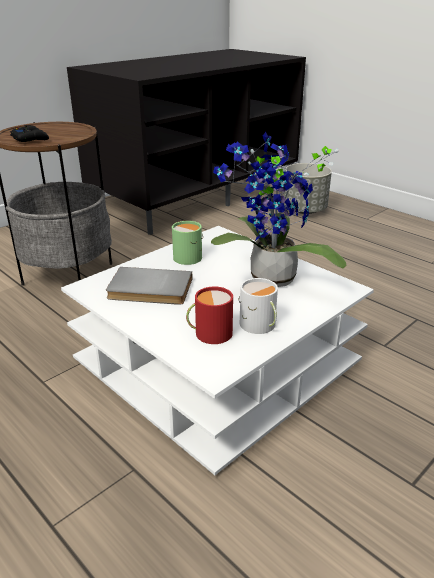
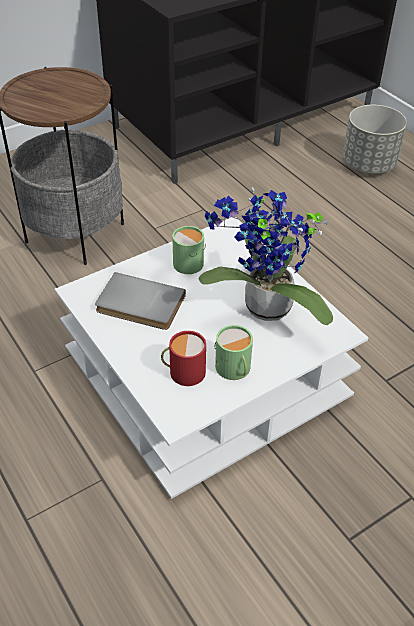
camera: 10 degrees right, 15 degrees up
black game controller [10,125,49,142] -> none
white mug [239,278,278,334] -> green mug [215,325,253,380]

